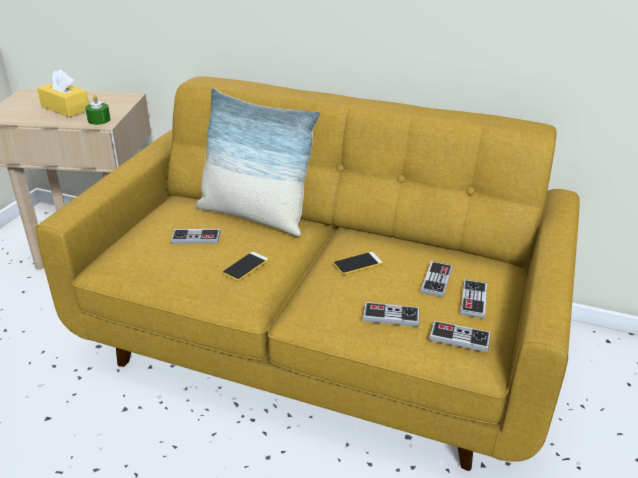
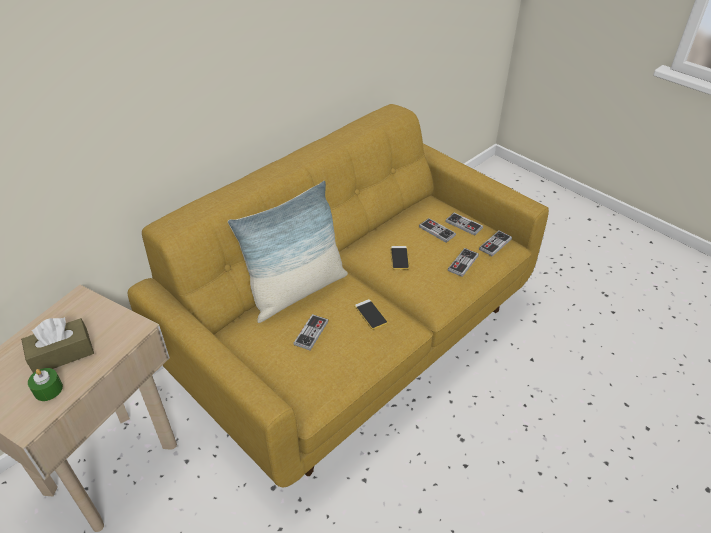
camera: 65 degrees left, 10 degrees up
yellow tissue box [37,69,89,117] -> brown tissue box [21,317,94,373]
green candle [85,95,111,125] -> green candle moved to [28,368,63,401]

